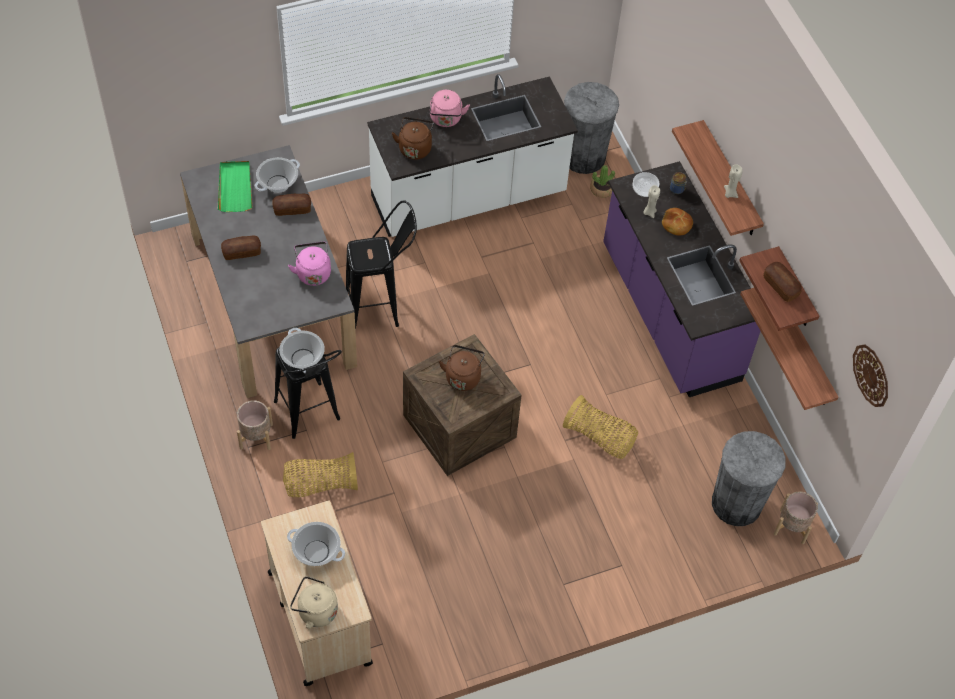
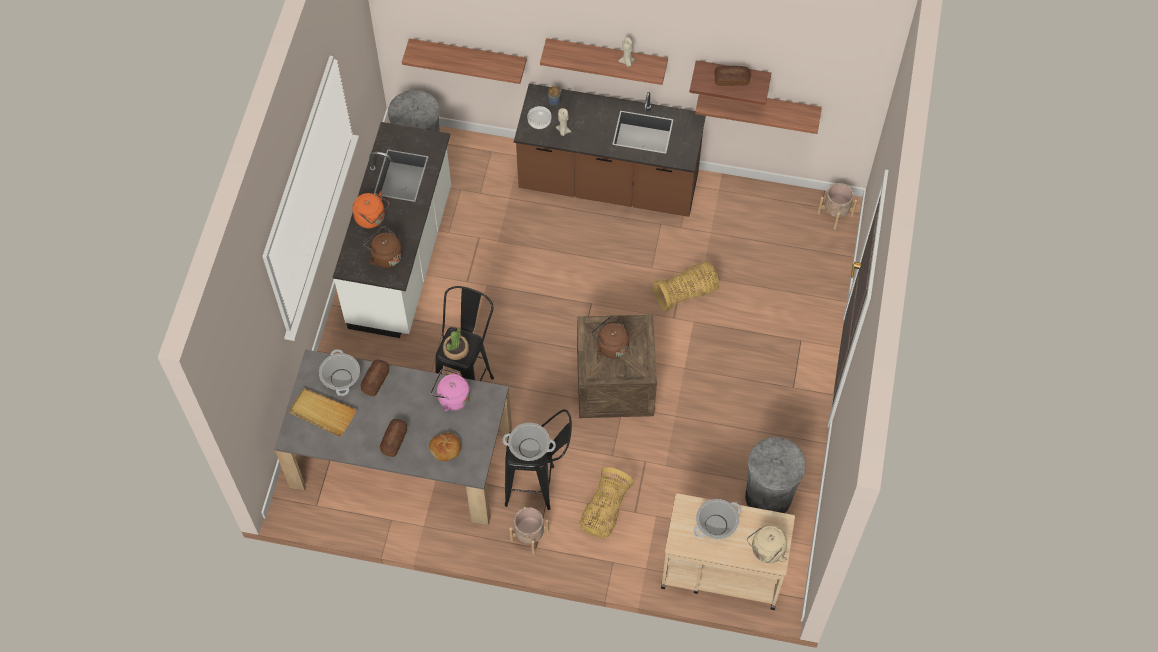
camera: 55 degrees left, 5 degrees up
green tray [218,161,252,212] -> beige tray [289,388,356,437]
pink kettle [430,90,470,127] -> orange kettle [352,191,389,228]
potted plant [590,165,615,198] -> potted plant moved to [443,328,469,360]
purple counter [603,161,761,397] -> brown counter [514,84,706,217]
bread [662,208,693,235] -> bread moved to [429,433,461,461]
grey trash can [712,431,786,526] -> grey trash can moved to [745,437,806,513]
wall clock [853,344,888,407] -> none
none -> shelf [402,38,527,84]

